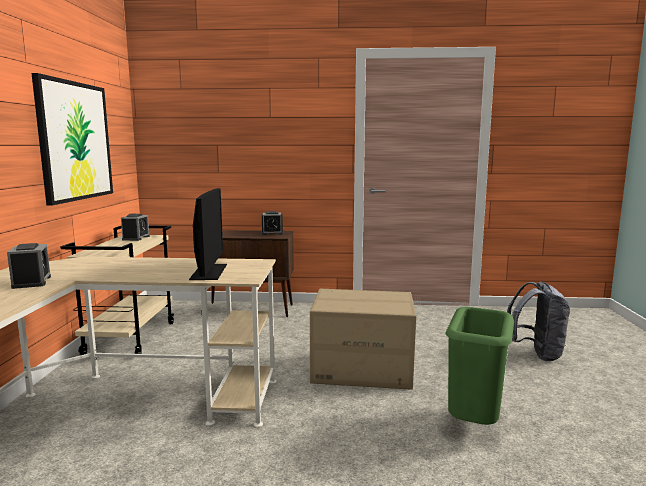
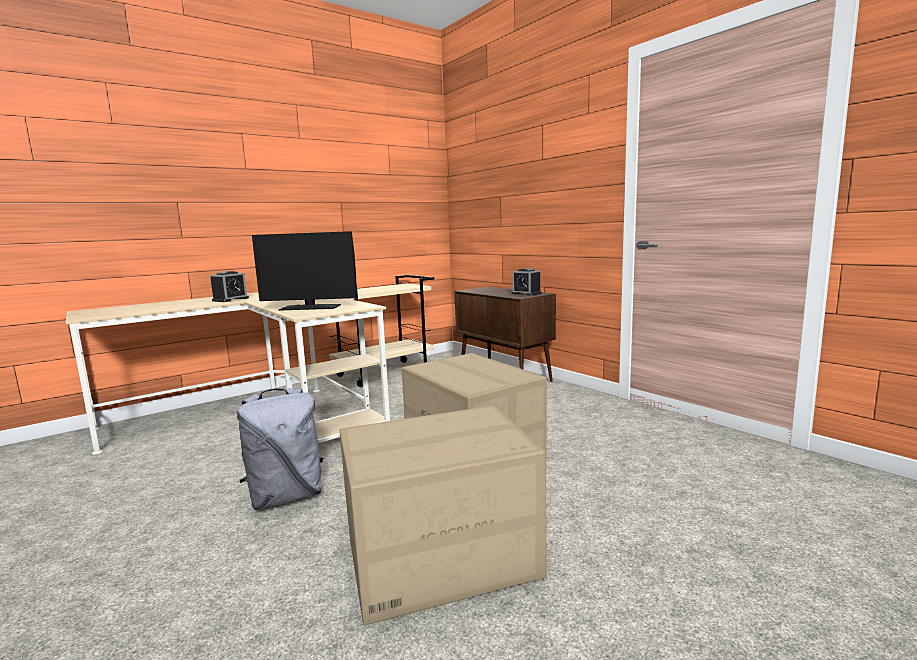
camera: 50 degrees right, 0 degrees up
picture [32,73,113,206] -> none
alarm clock [121,214,150,241] -> none
monitor [189,188,227,280] -> monitor turned 45 degrees clockwise [252,231,357,311]
green trash can [445,307,514,425] -> cardboard box [339,405,547,625]
grey backpack [507,282,570,361] -> grey backpack moved to [237,388,323,510]

